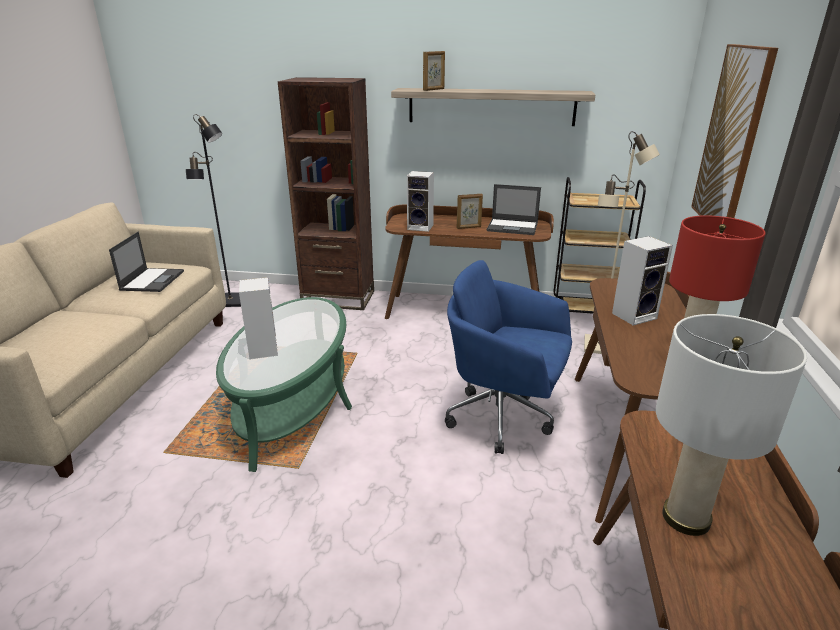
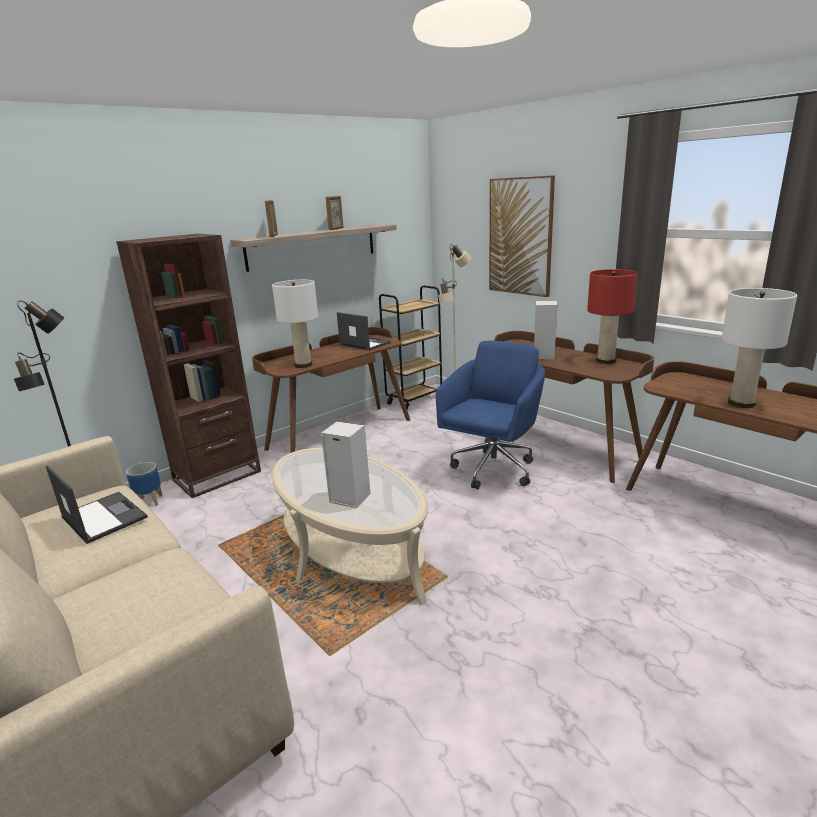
camera: 50 degrees left, 5 degrees down
green coffee table [216,297,352,472] -> beige coffee table [272,448,428,606]
speaker [407,171,434,232] -> white table lamp [272,280,318,368]
blue office chair [445,260,572,454] -> blue office chair turned 150 degrees clockwise [436,341,545,489]
picture frame [456,194,483,229] -> picture frame moved to [326,196,344,230]
laptop [486,184,541,235] -> laptop turned 105 degrees counterclockwise [337,312,391,351]
none -> planter [126,462,163,506]

